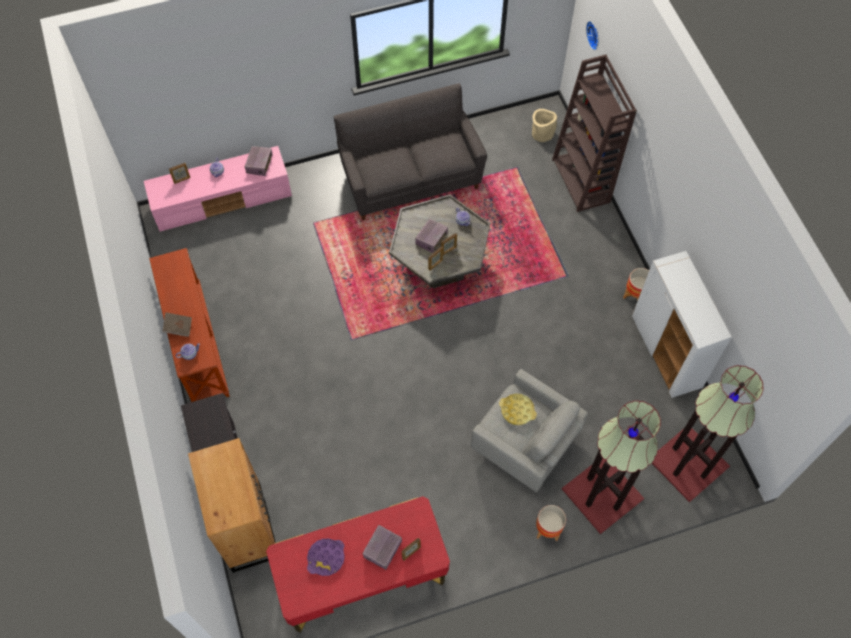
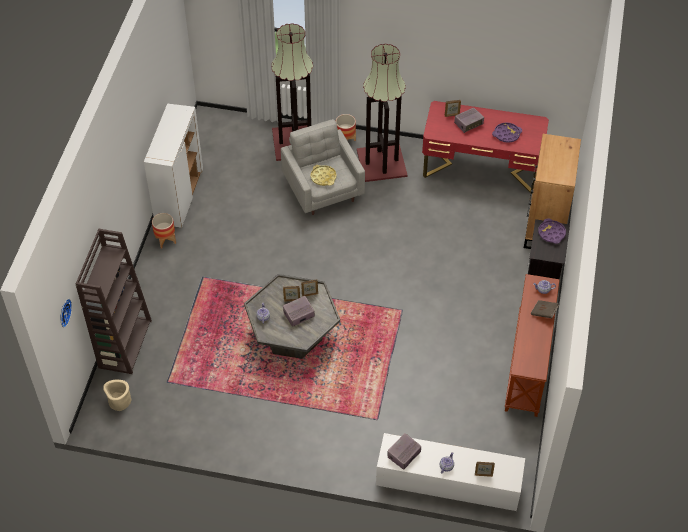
camera: 150 degrees left, 10 degrees down
pink tv stand [144,146,292,231] -> white tv stand [376,433,525,511]
grey sofa [334,83,487,221] -> none
floor lamp [652,365,764,502] -> floor lamp moved to [357,44,408,182]
none -> purple tray [538,218,566,244]

